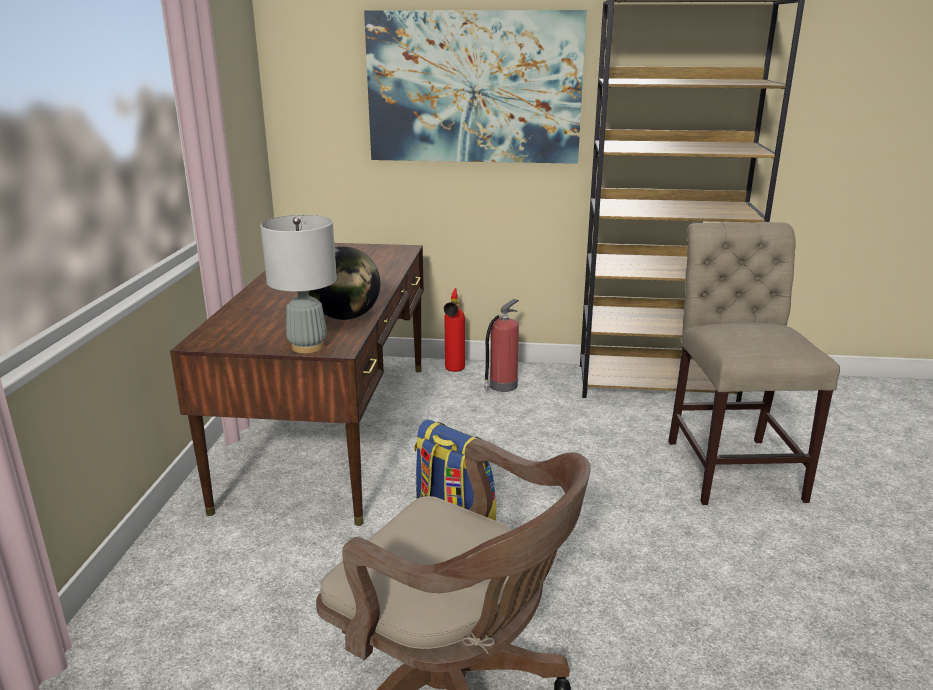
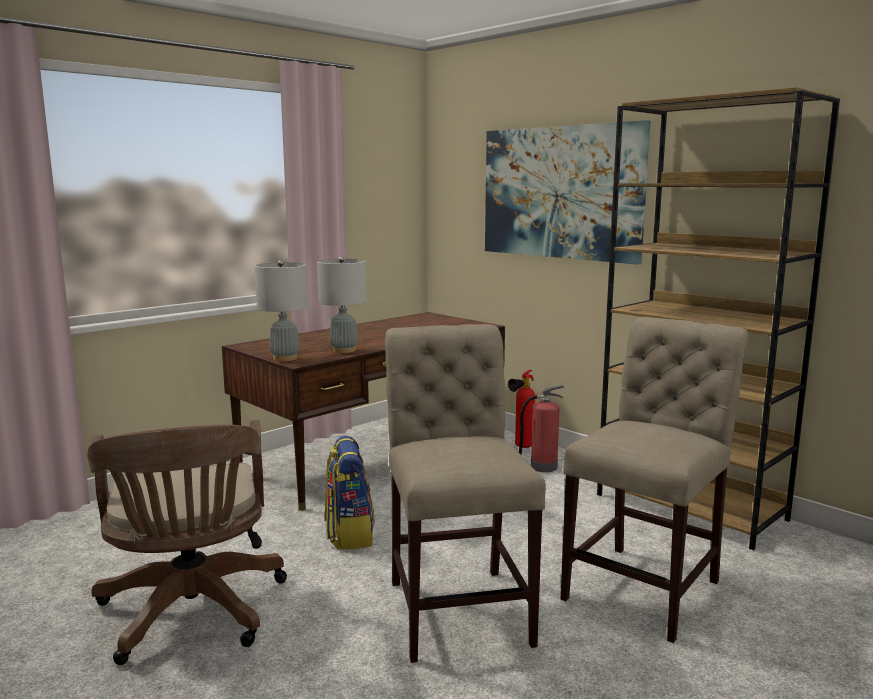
camera: 40 degrees right, 10 degrees down
globe [309,247,380,320] -> grey table lamp [317,257,366,353]
none -> beige chair [385,324,546,663]

